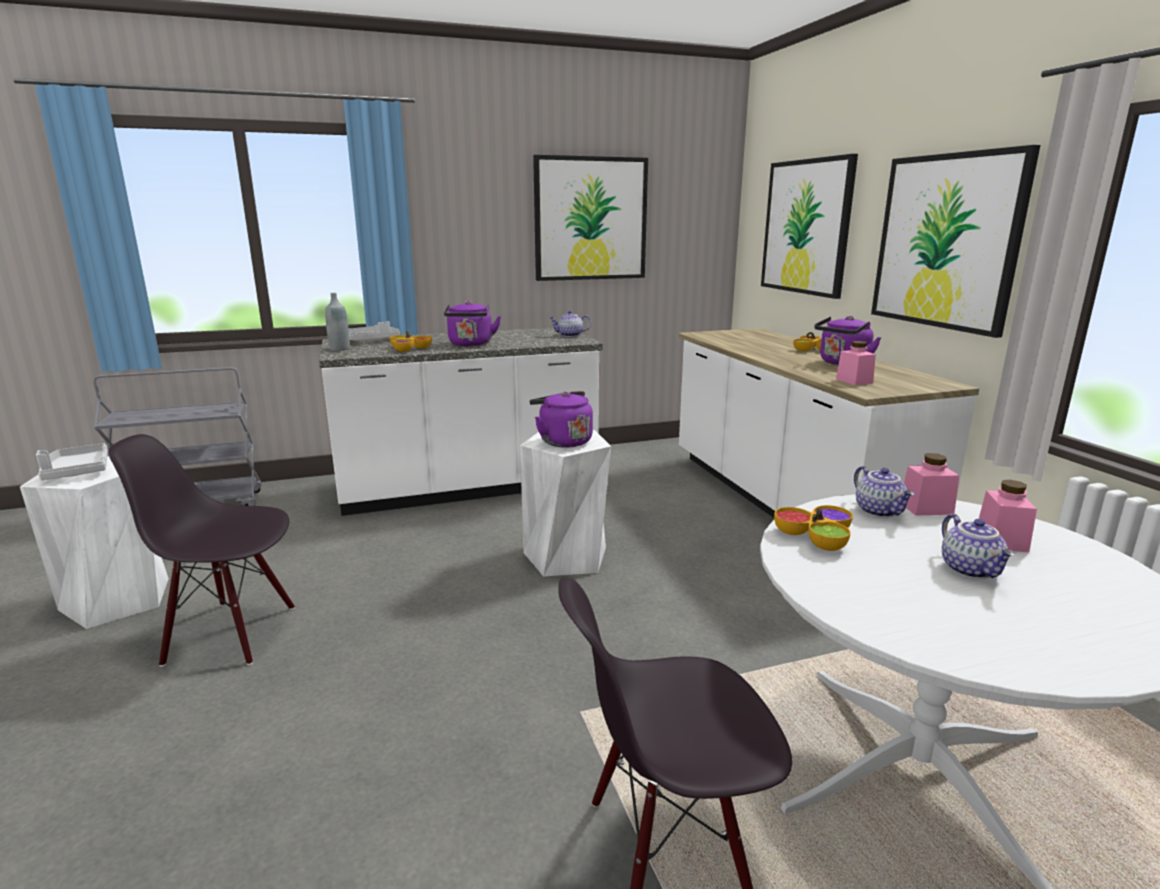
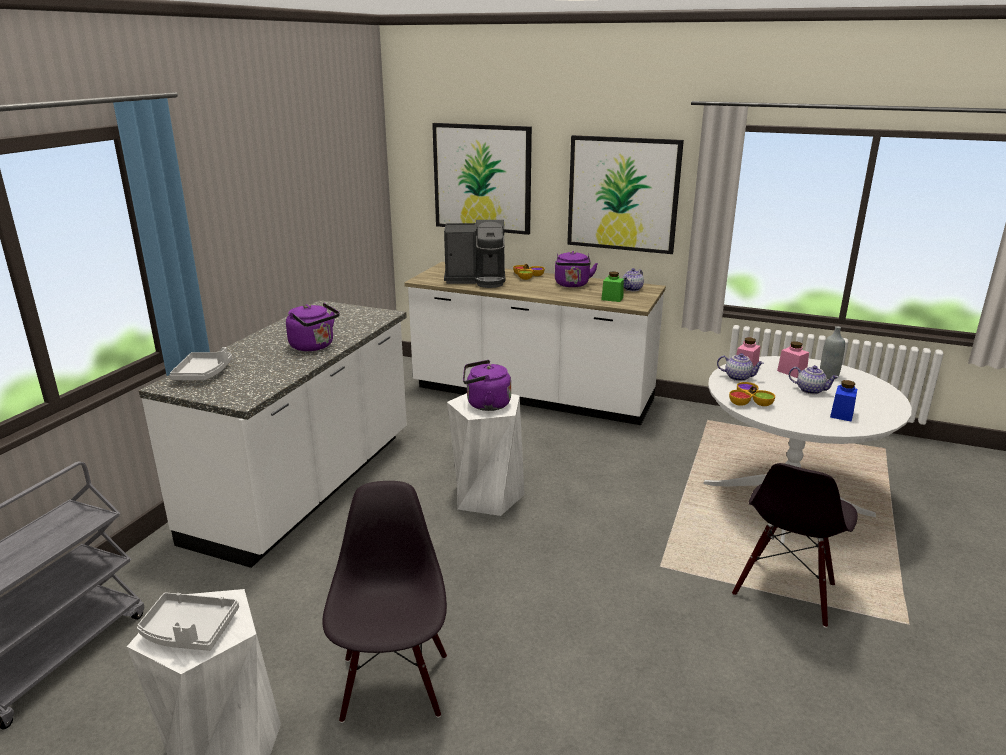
camera: 50 degrees left, 5 degrees up
black chair [108,434,295,667] -> black chair turned 135 degrees clockwise [322,481,447,723]
grey bottle [325,293,350,351] -> grey bottle moved to [820,326,845,379]
bowl [390,330,432,352] -> none
picture [533,155,648,281] -> none
teapot [549,310,591,337] -> teapot moved to [622,268,644,291]
pink jar [836,341,876,385] -> green jar [601,272,624,302]
none -> coffee machine [444,220,505,288]
none -> blue jar [830,380,857,421]

